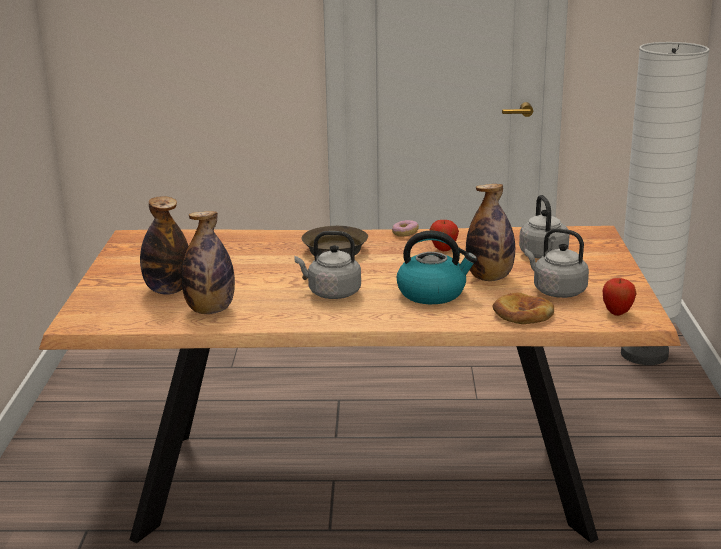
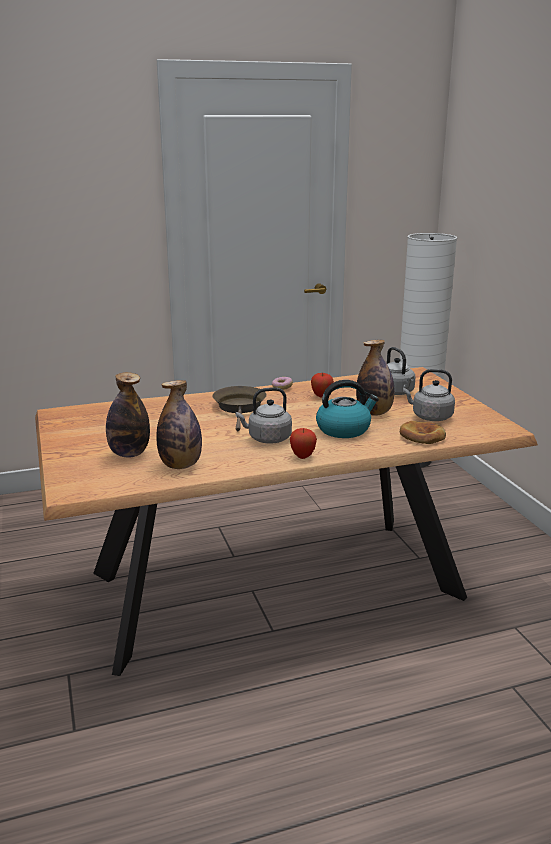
camera: 20 degrees left, 0 degrees up
apple [603,278,636,316] -> apple moved to [290,428,317,459]

